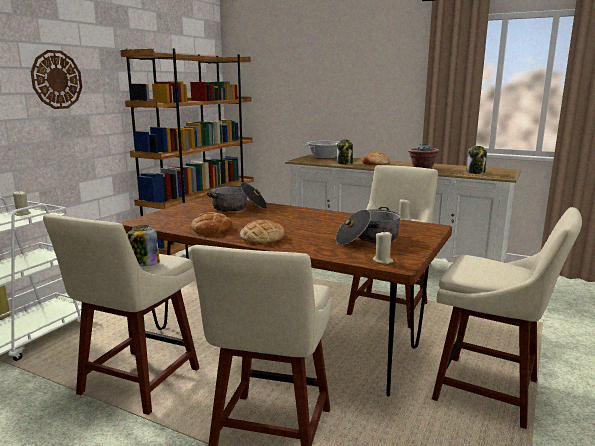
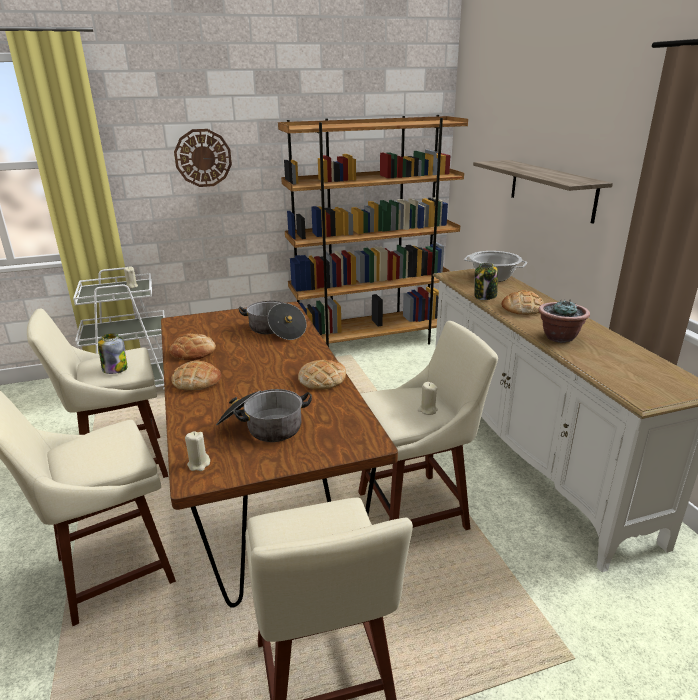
camera: 45 degrees right, 10 degrees up
jar [466,146,487,174] -> none
none -> bread [298,360,346,390]
none -> shelf [473,160,613,224]

